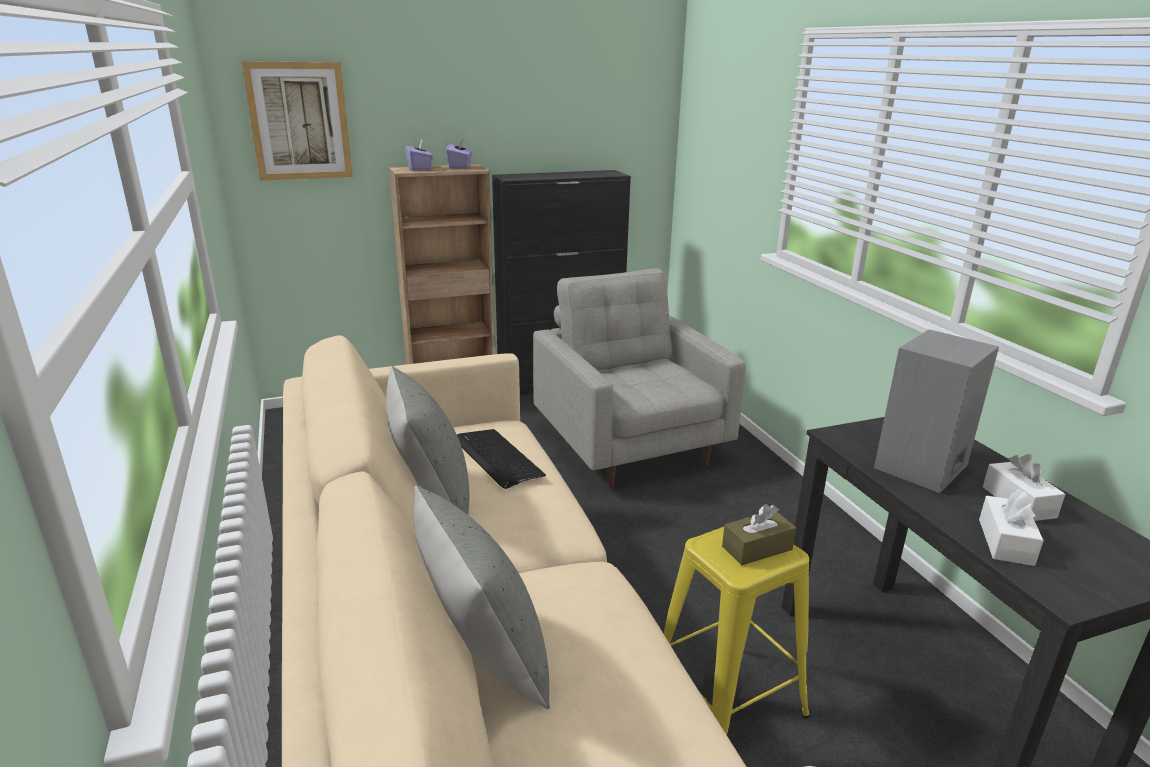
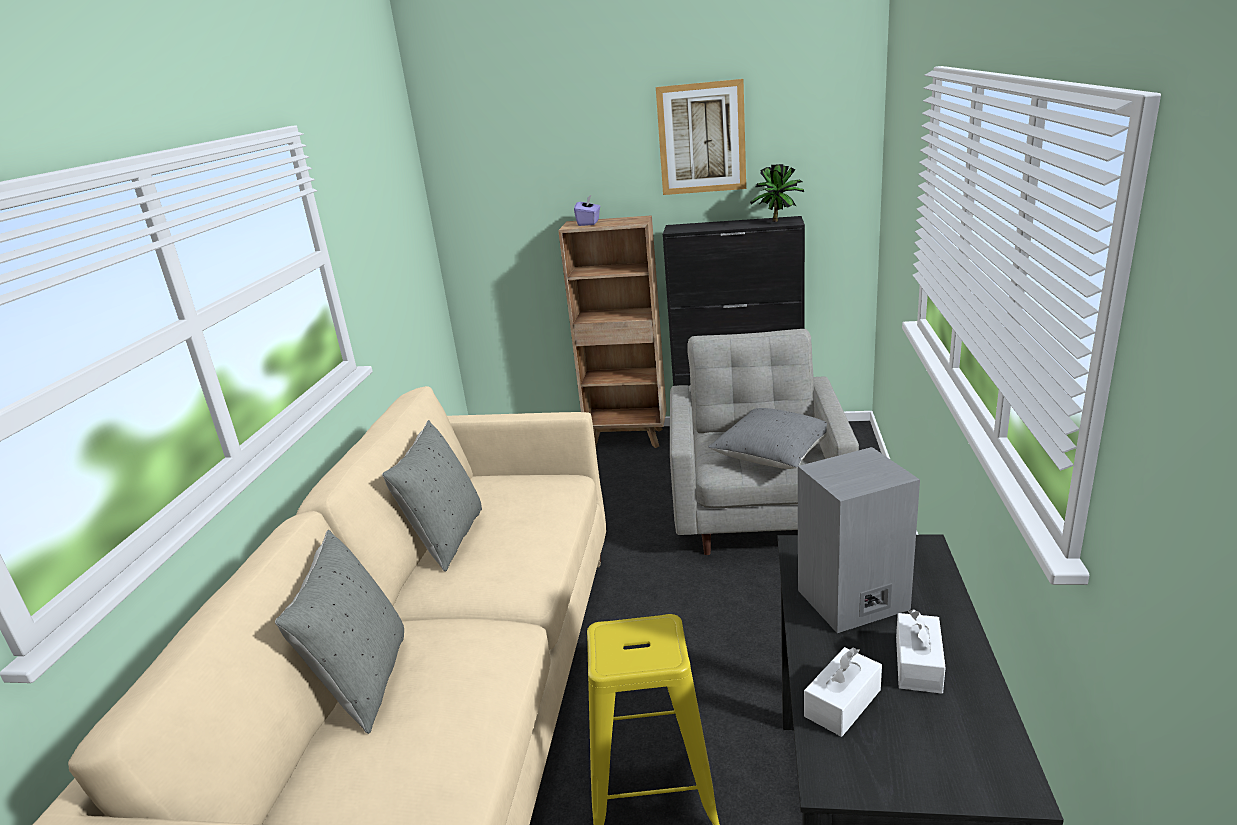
camera: 30 degrees right, 0 degrees up
picture [241,61,353,181] -> picture moved to [656,79,746,195]
purple tissue box [446,138,473,169] -> none
keyboard [457,429,546,489] -> none
brown tissue box [722,504,796,565] -> none
none -> grey pillow [708,408,827,469]
none -> potted plant [750,164,804,222]

